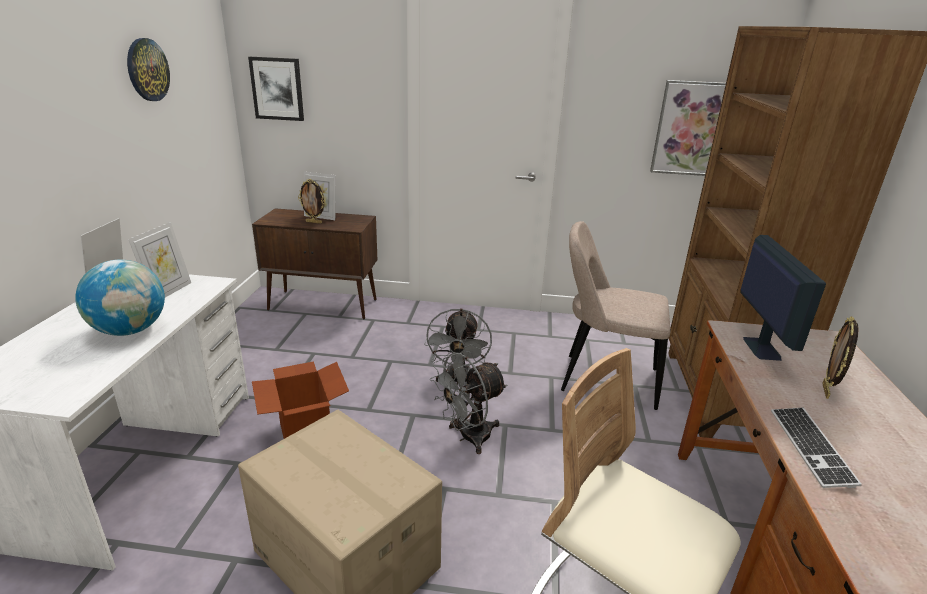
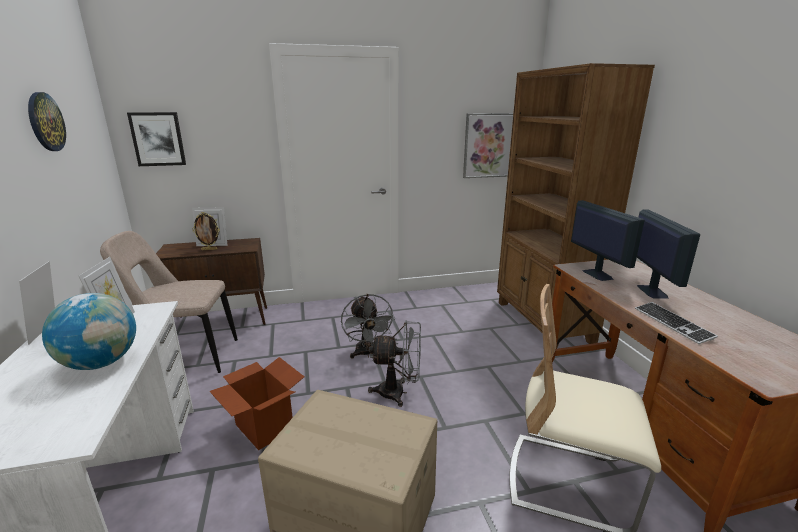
camera: 20 degrees left, 5 degrees down
grey fan [430,353,507,454] -> grey fan turned 120 degrees counterclockwise [368,320,421,407]
beige chair [561,221,671,410] -> beige chair moved to [100,231,238,373]
picture frame [822,317,859,399] -> monitor [637,209,700,299]

